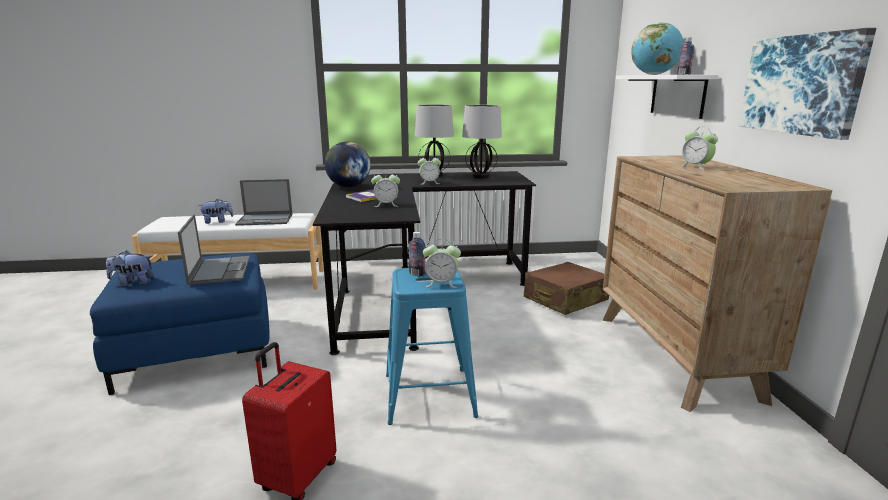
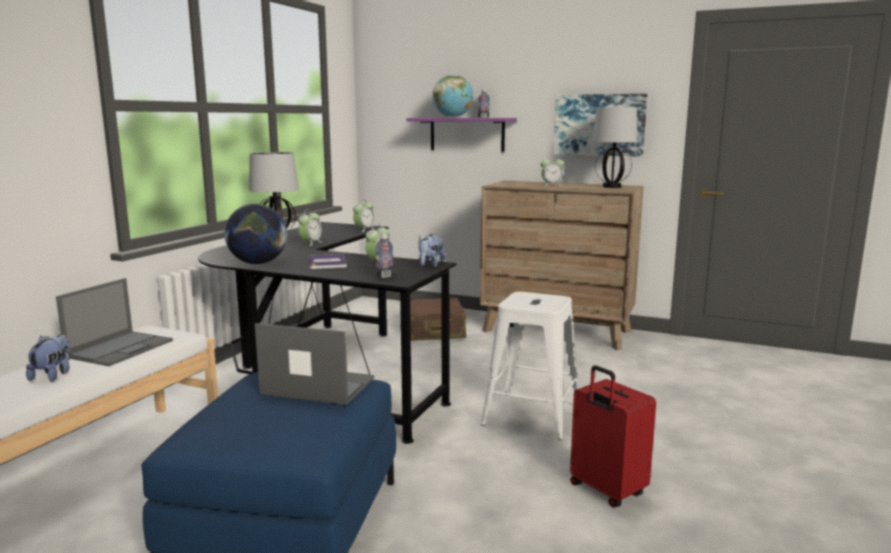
camera: 60 degrees left, 5 degrees down
plush toy [106,250,154,286] -> plush toy moved to [419,234,446,268]
blue stool [386,268,478,425] -> white stool [481,292,578,440]
bottle [409,232,426,276] -> bottle moved to [376,233,393,278]
alarm clock [423,239,461,288] -> alarm clock moved to [353,199,375,232]
table lamp [462,105,502,179] -> table lamp moved to [592,107,638,188]
white shelf [616,75,719,119] -> purple shelf [407,118,517,152]

